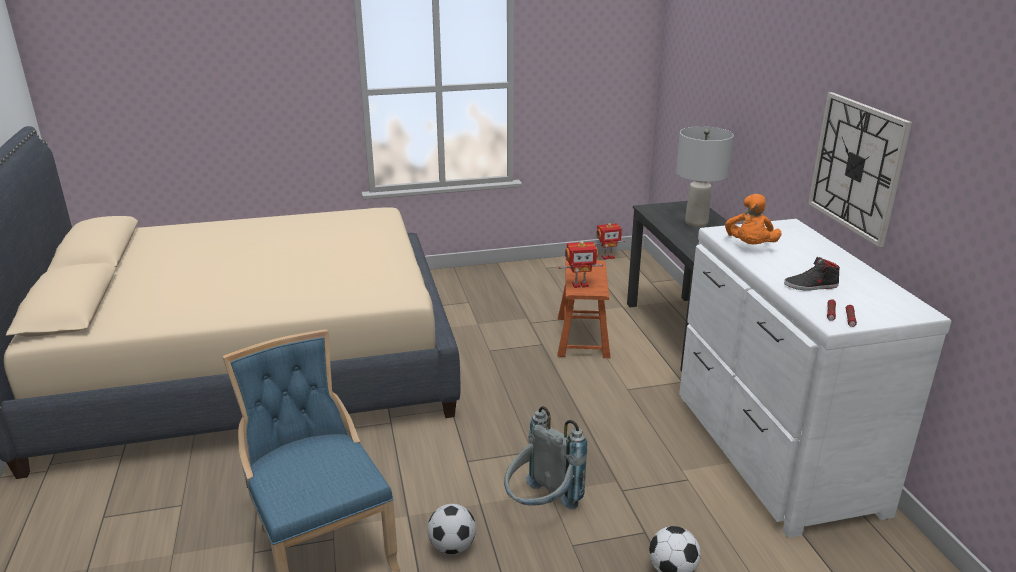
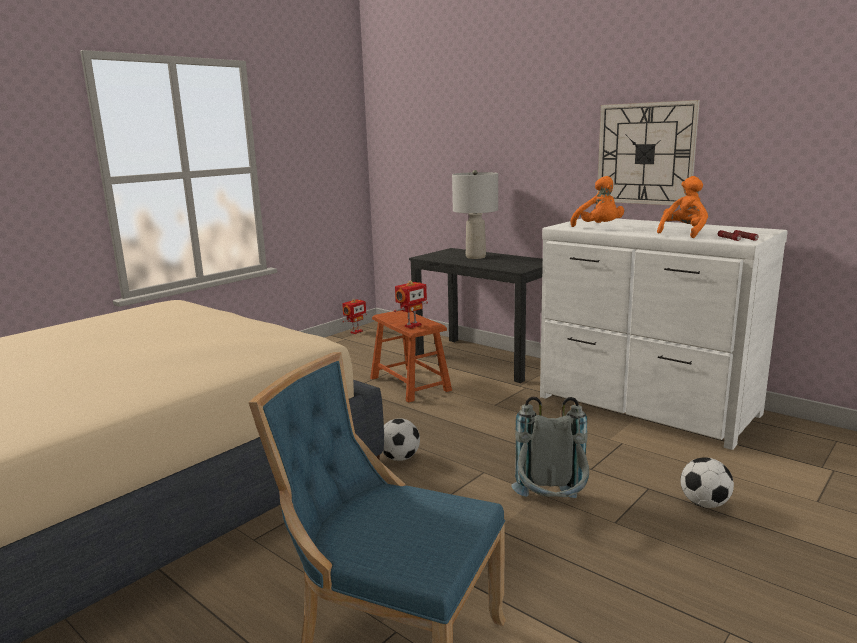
camera: 35 degrees left, 10 degrees down
football [427,504,476,554] -> football moved to [382,418,420,461]
black shoe [784,257,840,291] -> orange plush toy [657,176,708,238]

